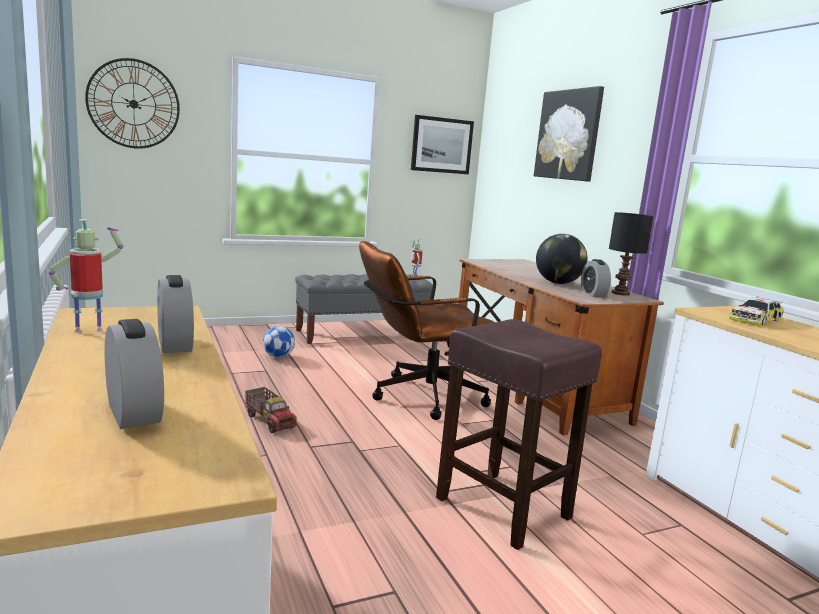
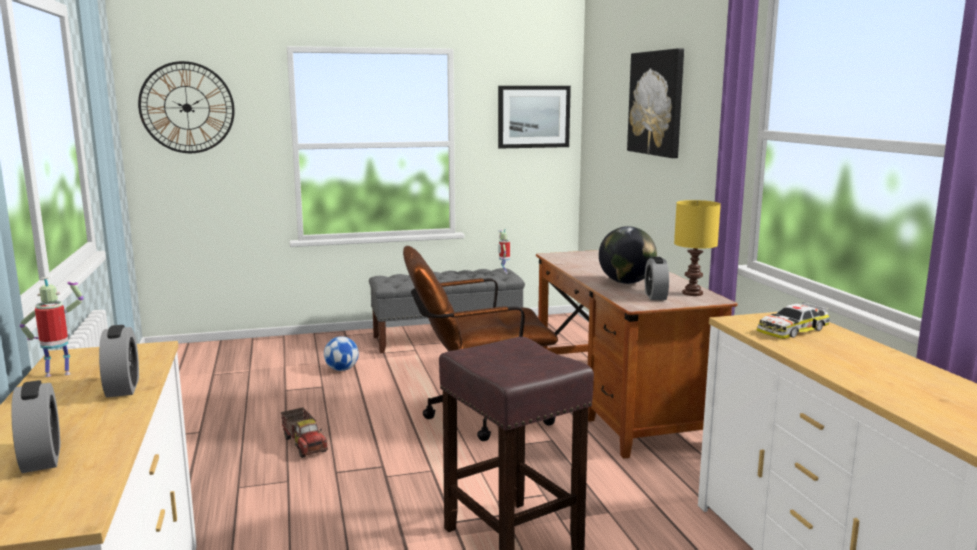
camera: 10 degrees right, 0 degrees up
black table lamp [609,212,654,296] -> yellow table lamp [674,200,721,296]

